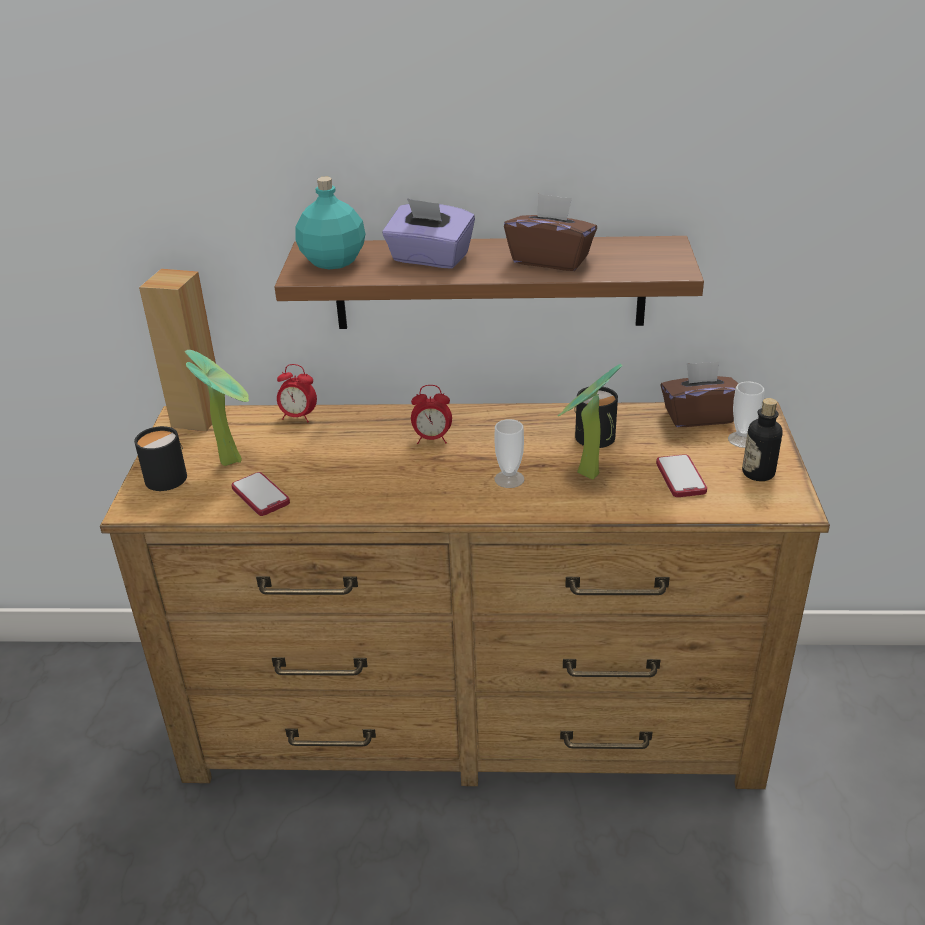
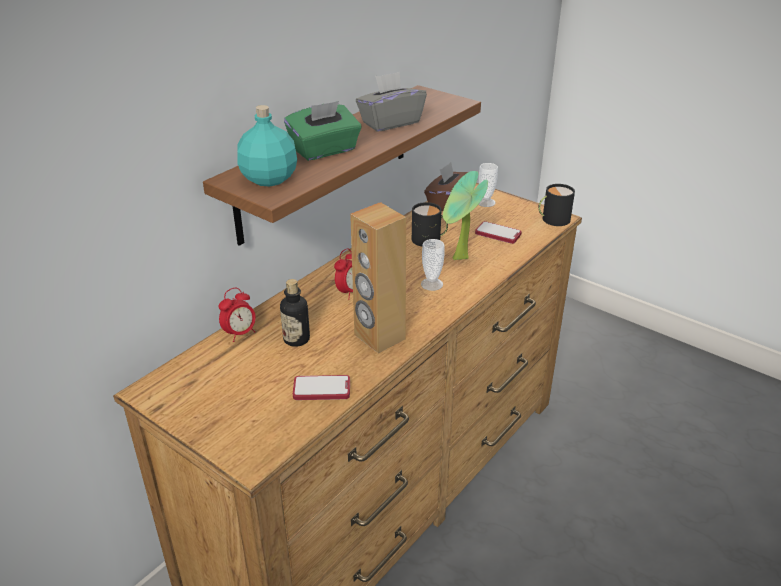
camera: 55 degrees left, 0 degrees up
black mug [134,426,187,491] -> black mug moved to [538,184,575,226]
brown speaker [139,269,216,431] -> brown speaker moved to [350,202,406,353]
potted plant [185,350,249,466] -> none
purple tissue box [382,198,475,269] -> green tissue box [284,101,361,161]
brown tissue box [504,193,597,271] -> grey tissue box [356,72,427,132]
bottle [742,398,782,481] -> bottle moved to [280,279,310,347]

